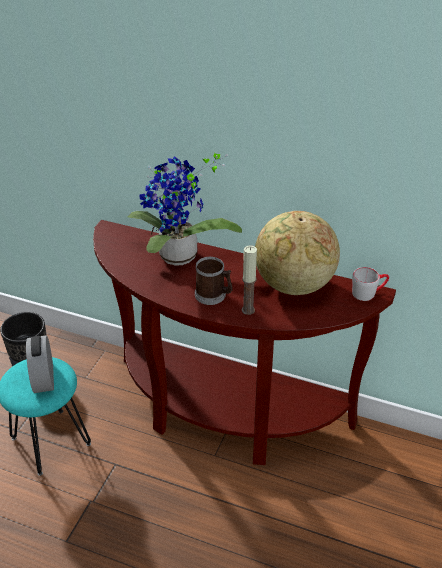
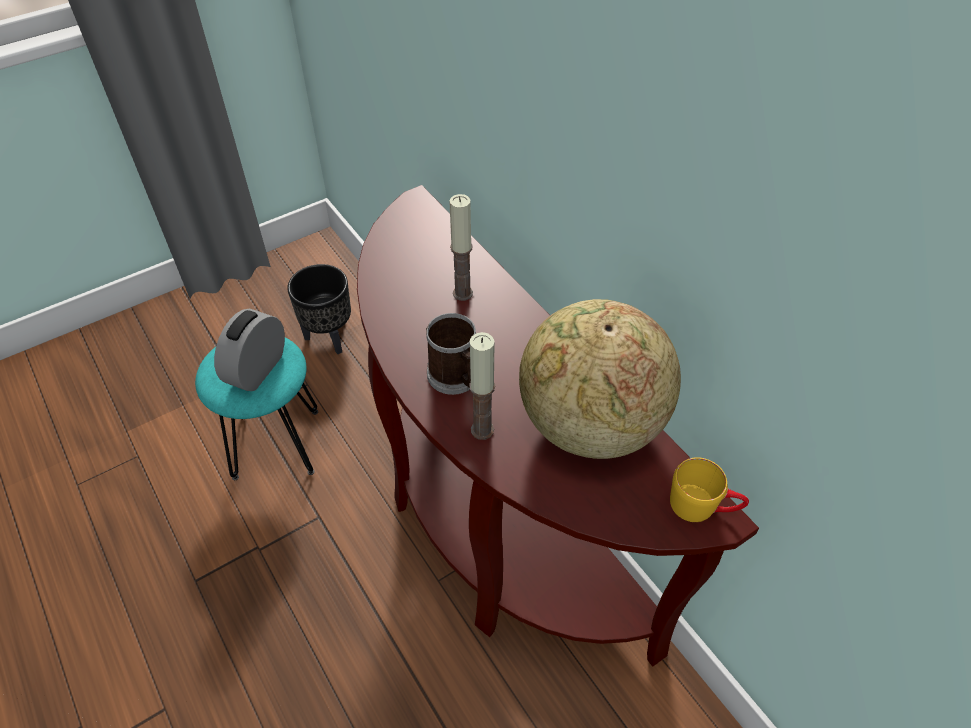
camera: 35 degrees right, 10 degrees up
potted plant [127,153,242,265] -> candle [449,194,473,301]
grey mug [352,267,389,301] -> yellow mug [670,457,749,522]

